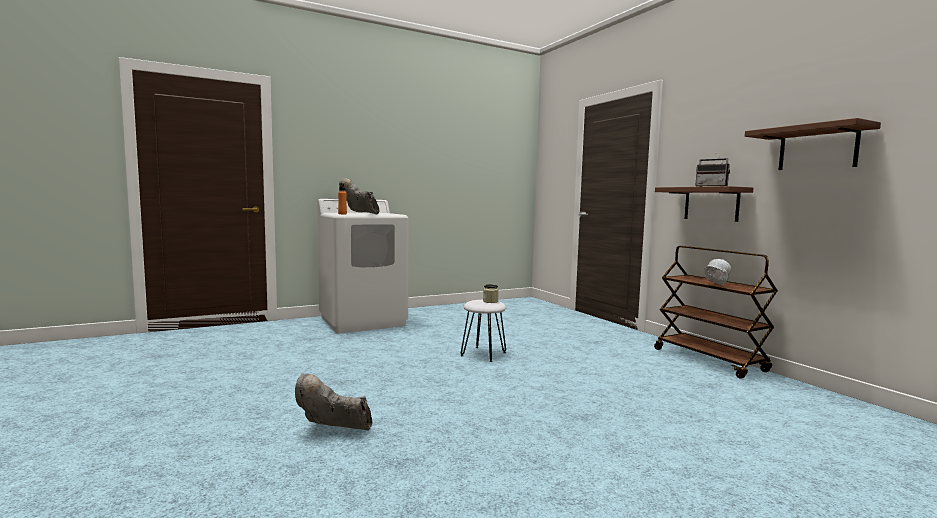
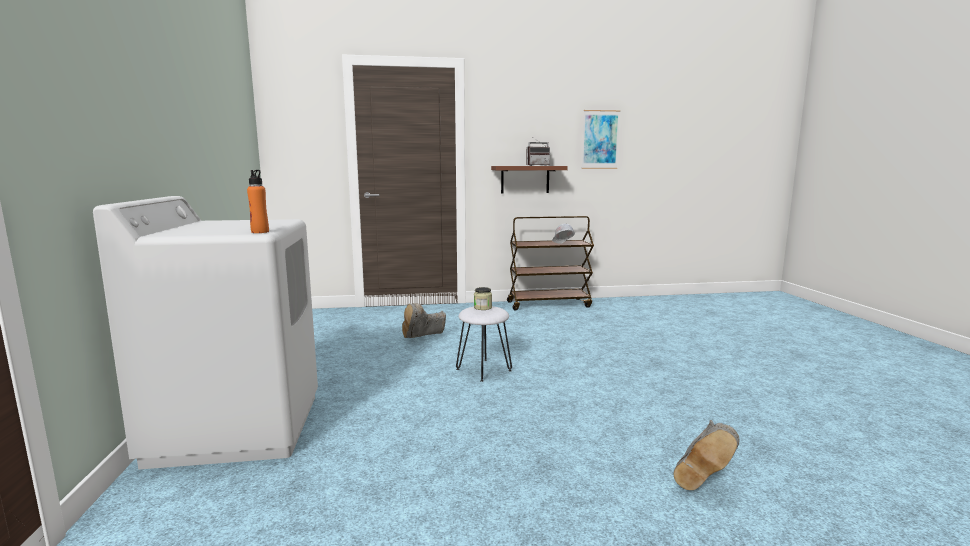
camera: 70 degrees left, 5 degrees up
grey boot [339,178,379,214] -> grey boot moved to [402,303,446,338]
brown shelf [745,118,881,170] -> picture [581,110,620,169]

